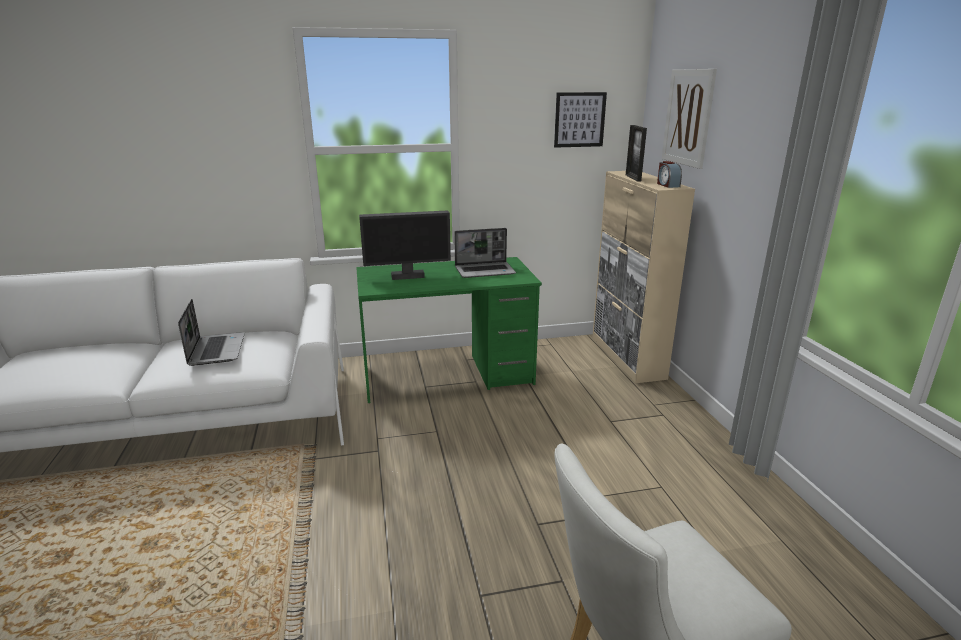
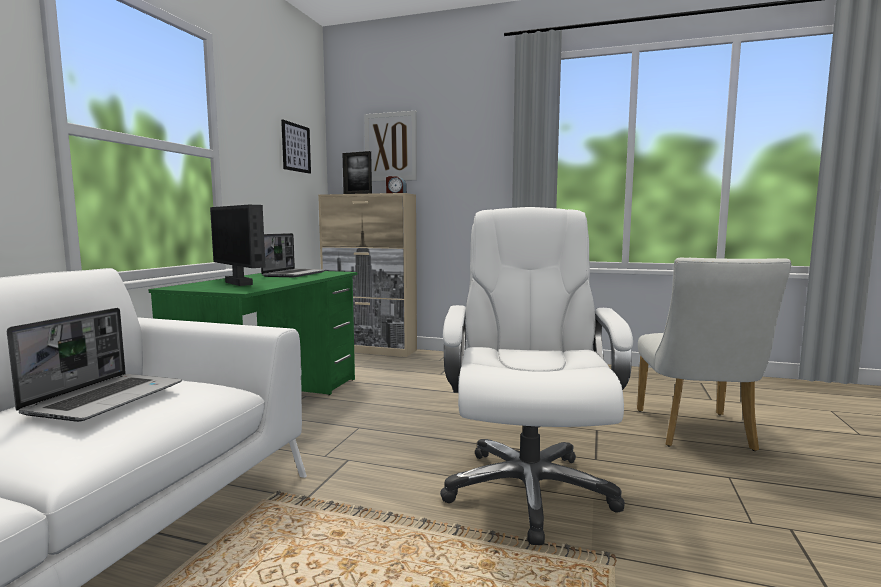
camera: 60 degrees left, 15 degrees down
laptop [178,299,245,366] -> laptop turned 90 degrees clockwise [7,308,182,422]
monitor [359,210,451,280] -> monitor turned 120 degrees clockwise [210,205,266,286]
none -> white office chair [440,207,633,545]

